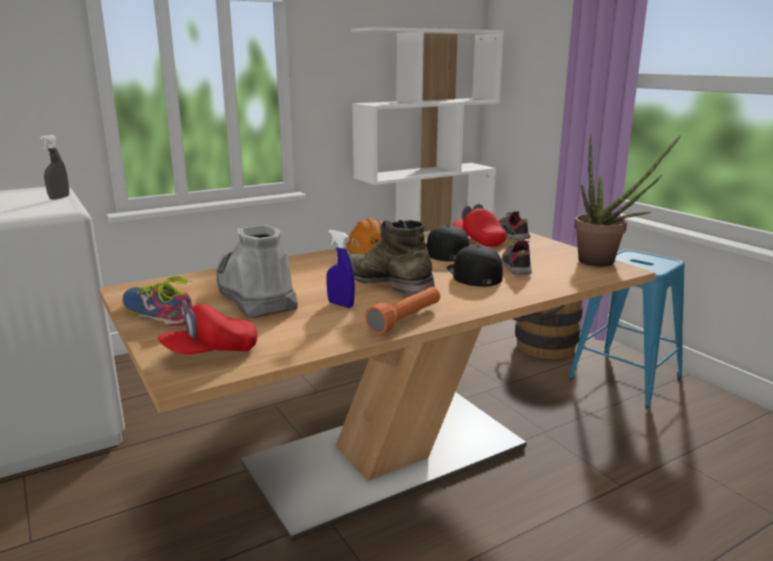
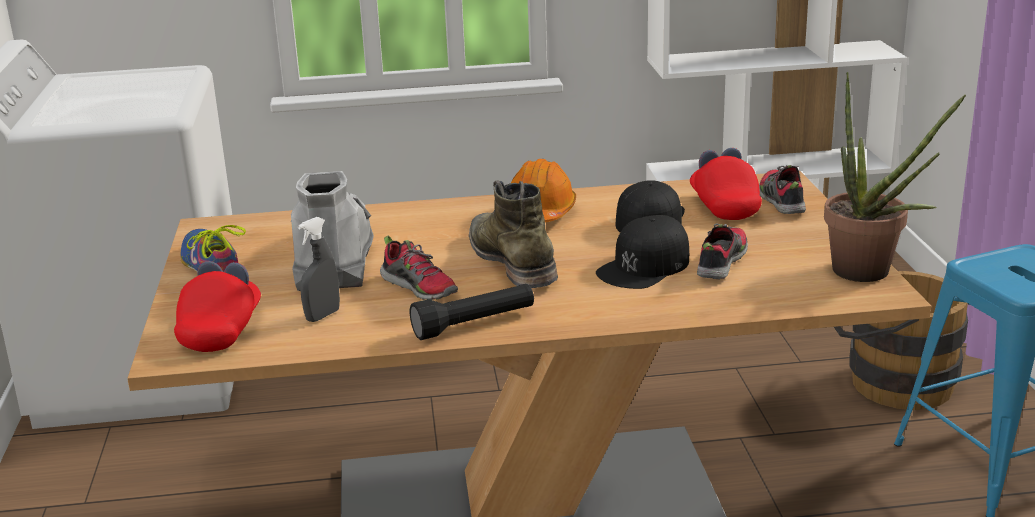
camera: 25 degrees right, 5 degrees up
grey spray bottle [40,135,69,200] -> grey spray bottle moved to [298,217,340,322]
red cap [158,300,257,354] -> red cap turned 105 degrees clockwise [174,261,261,352]
blue spray bottle [326,230,355,308] -> shoe [380,236,458,300]
orange flashlight [365,287,440,335] -> black flashlight [410,284,534,340]
black cap [447,245,503,287] -> black cap turned 150 degrees counterclockwise [596,215,689,289]

